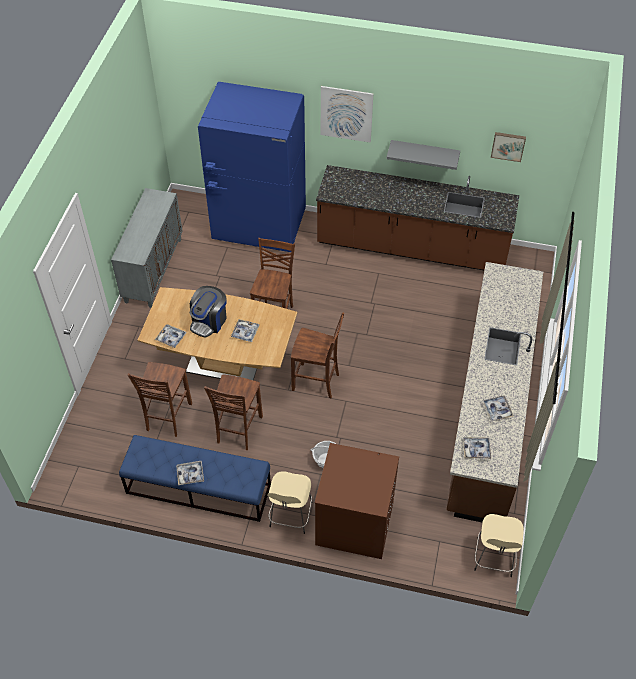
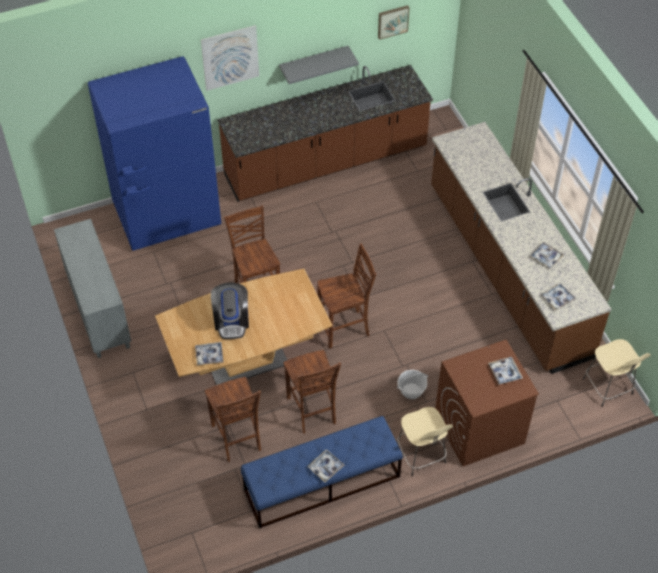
camera: 35 degrees left, 0 degrees up
tray [231,319,259,342] -> tray moved to [488,357,523,385]

